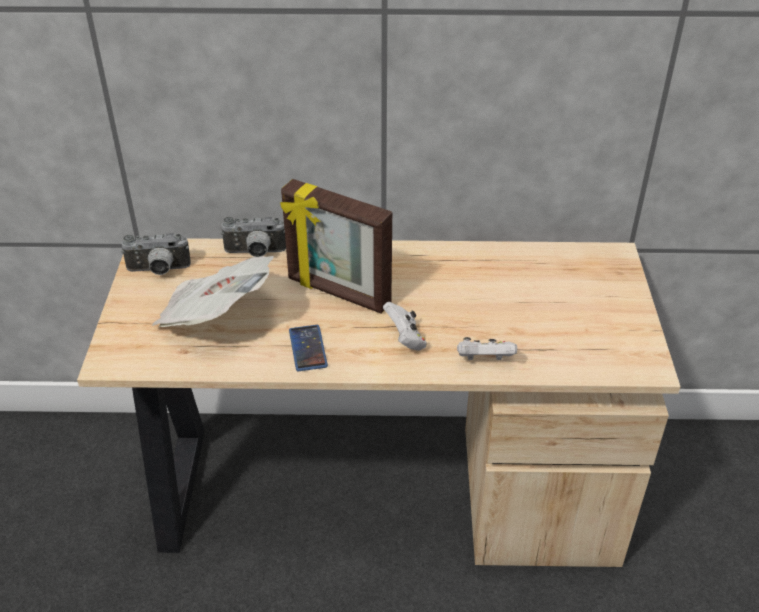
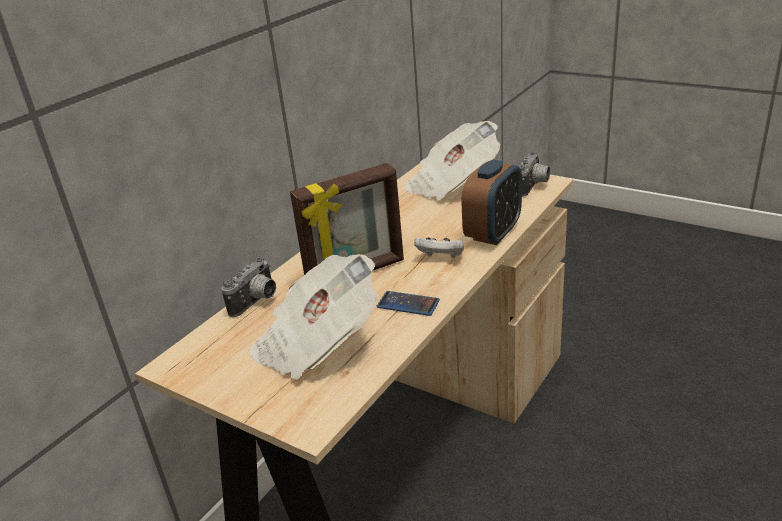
camera: 55 degrees left, 10 degrees down
camera [121,233,191,275] -> camera moved to [518,151,550,197]
white game controller [457,337,517,360] -> alarm clock [462,160,522,245]
none -> newspaper [404,121,500,200]

